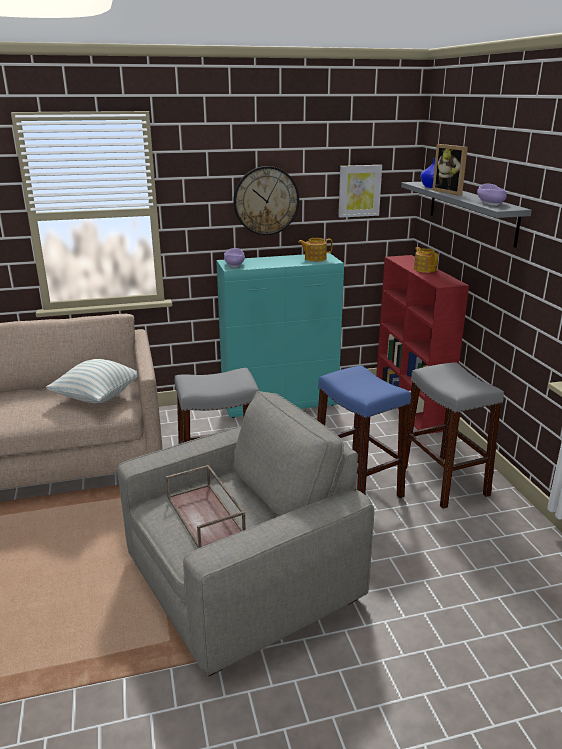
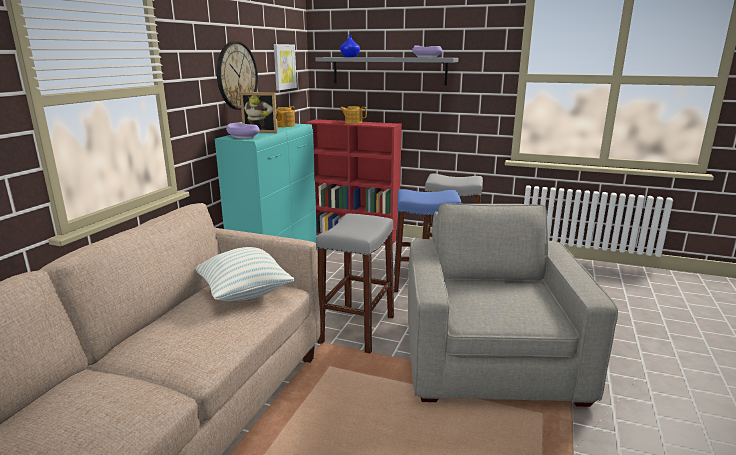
camera: 55 degrees left, 5 degrees down
brown tray [166,465,246,549] -> none
picture frame [432,144,468,196] -> picture frame moved to [240,92,278,133]

